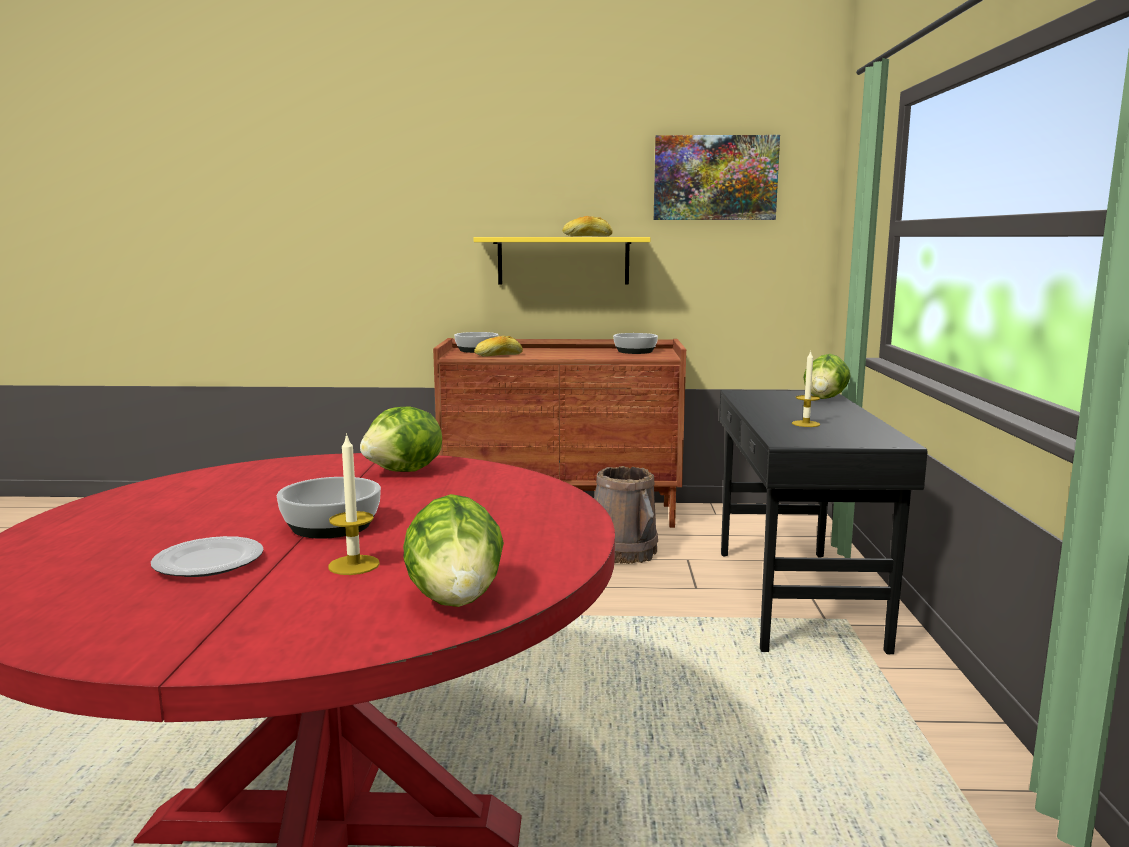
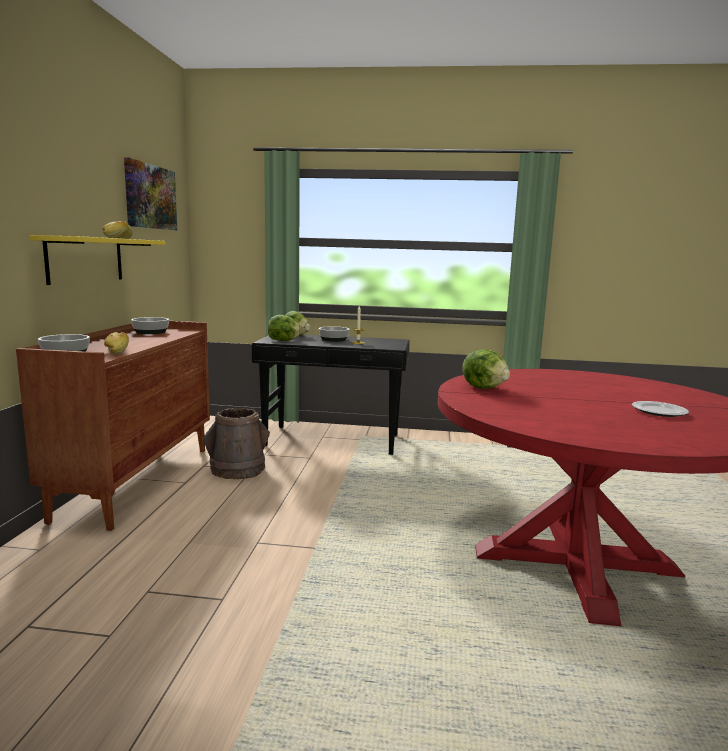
camera: 85 degrees left, 0 degrees up
bowl [277,477,381,539] -> bowl moved to [319,326,350,342]
candle [328,433,380,575] -> none
lettuce [403,494,504,607] -> lettuce moved to [268,315,301,341]

